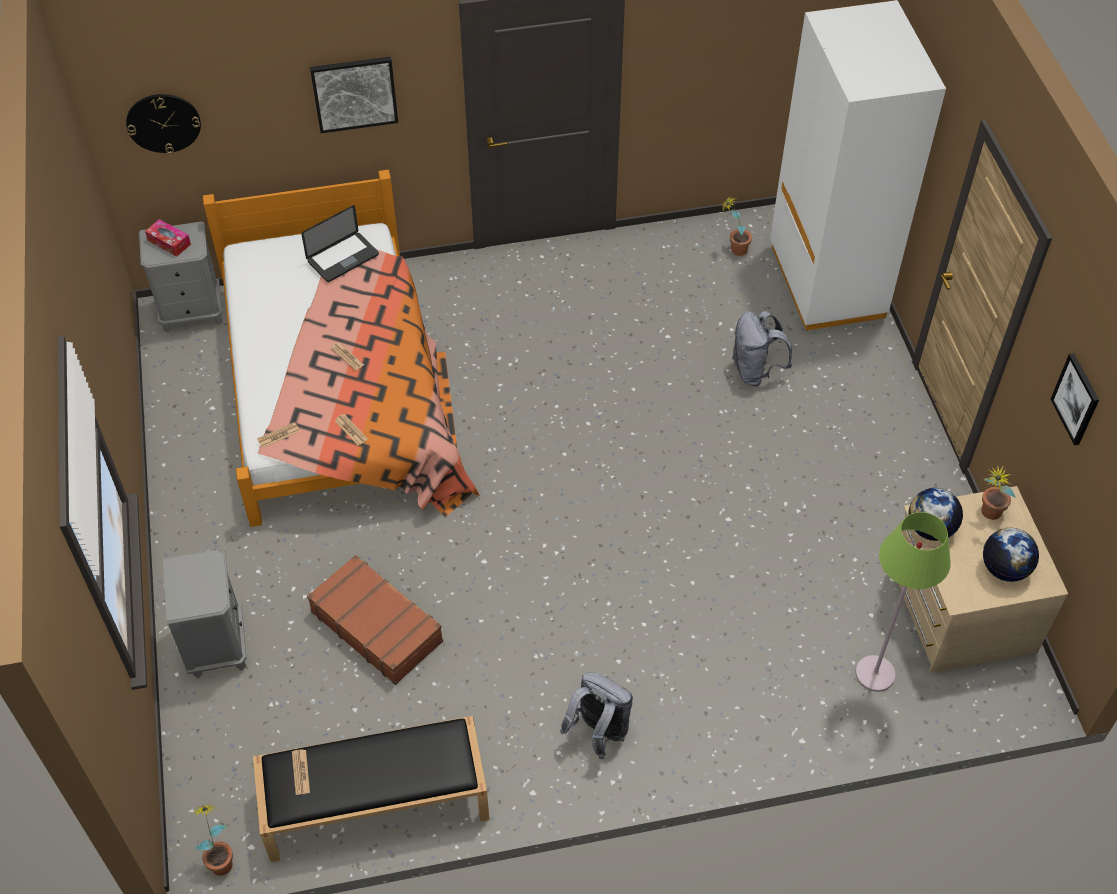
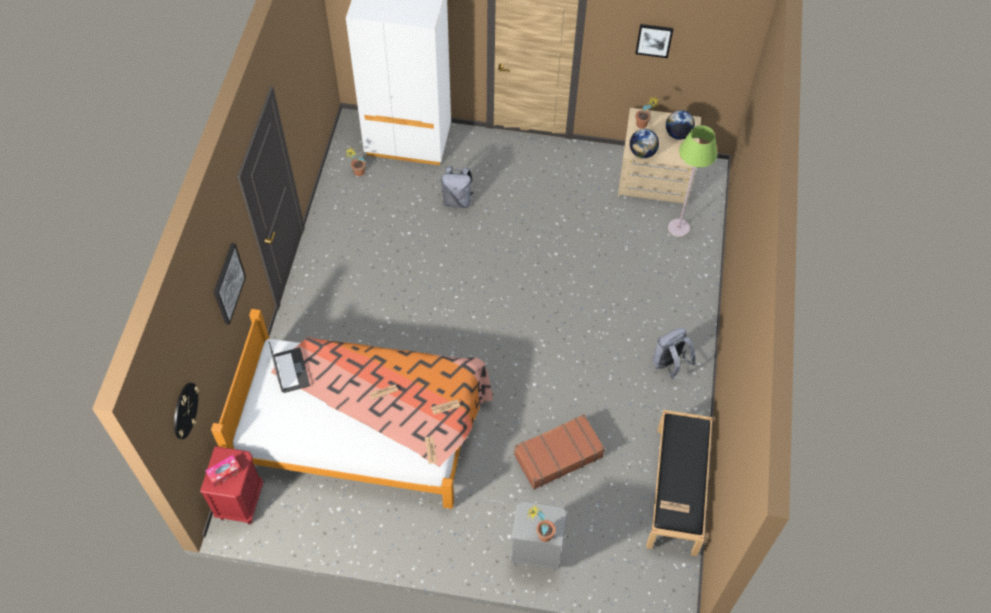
camera: 70 degrees left, 5 degrees up
grey nightstand [139,222,223,333] -> red nightstand [200,446,263,525]
potted plant [190,803,233,876] -> potted plant moved to [527,504,556,542]

